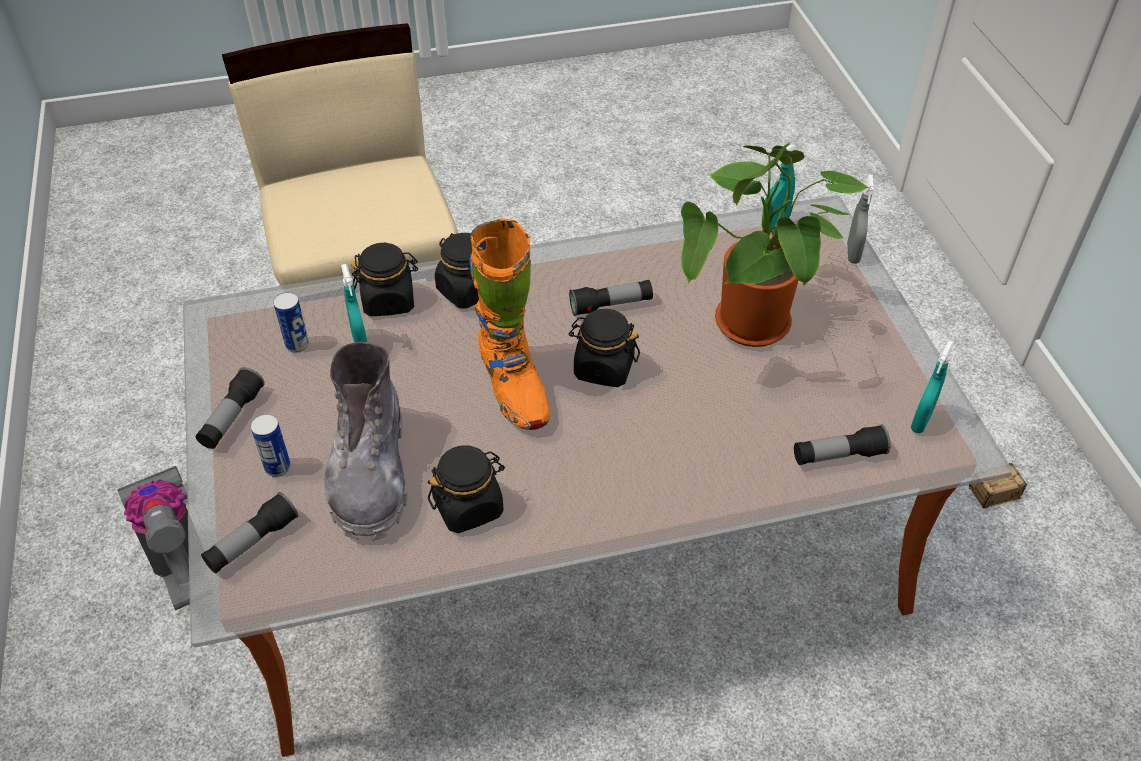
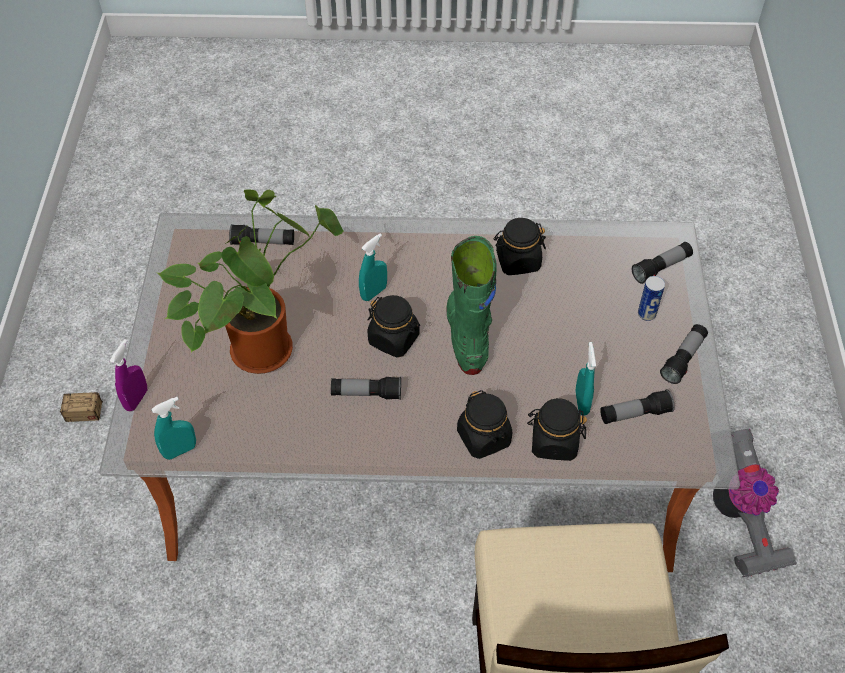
camera: 165 degrees left, 5 degrees up
can [273,292,309,353] -> flashlight [600,389,675,424]
grey boot [324,342,408,541] -> none
orange boot [470,219,551,430] -> green boot [446,236,497,375]
grey spray bottle [847,174,875,264] -> purple spray bottle [110,339,147,411]
turquoise spray bottle [911,341,955,433] -> turquoise spray bottle moved to [359,233,387,301]

